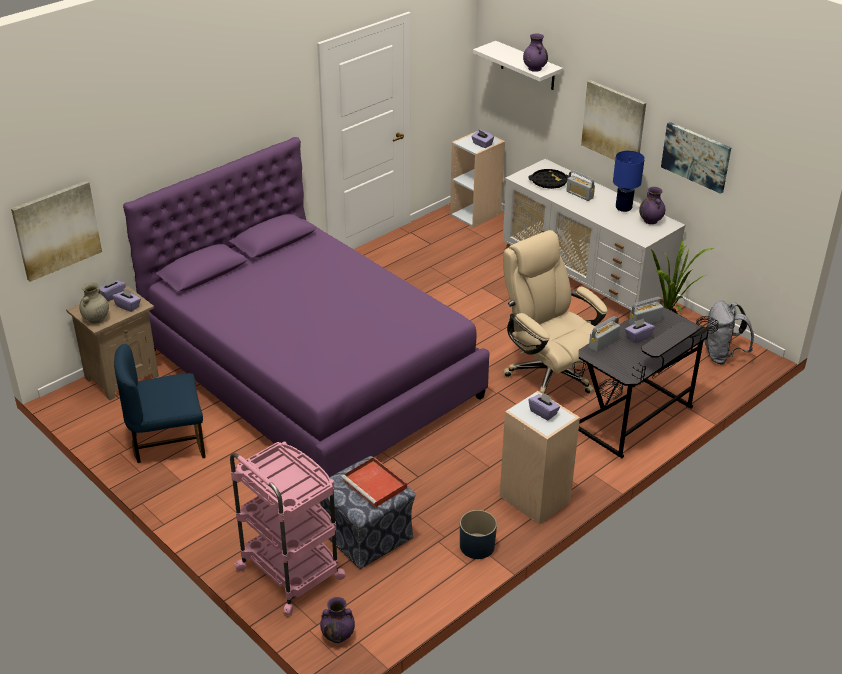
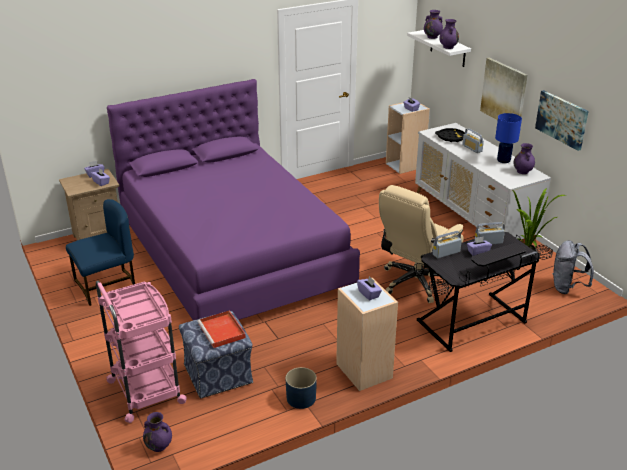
camera: 15 degrees right, 5 degrees down
picture [11,181,102,282] -> none
beige vase [79,282,109,323] -> none
blue chair [114,344,206,463] -> blue chair turned 150 degrees clockwise [66,199,135,306]
beige office chair [503,230,607,394] -> beige office chair turned 120 degrees counterclockwise [379,185,463,303]
none -> purple vase [424,10,443,39]

